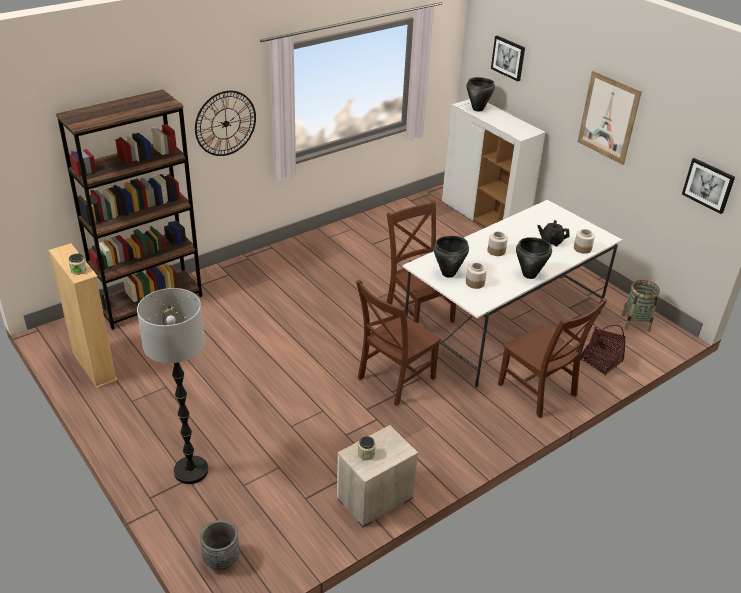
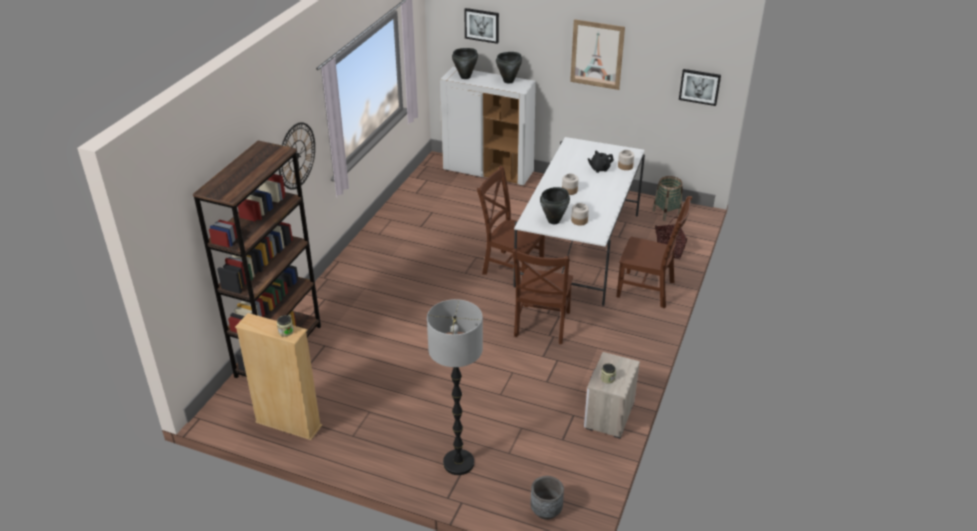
camera: 30 degrees left, 0 degrees up
black cooking pot [516,237,552,279] -> black cooking pot moved to [496,52,522,84]

